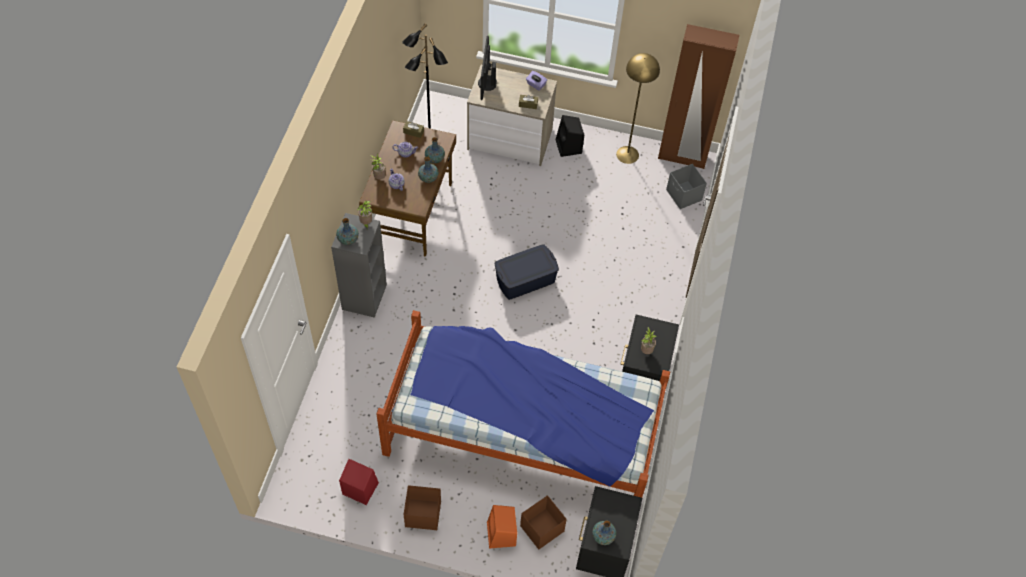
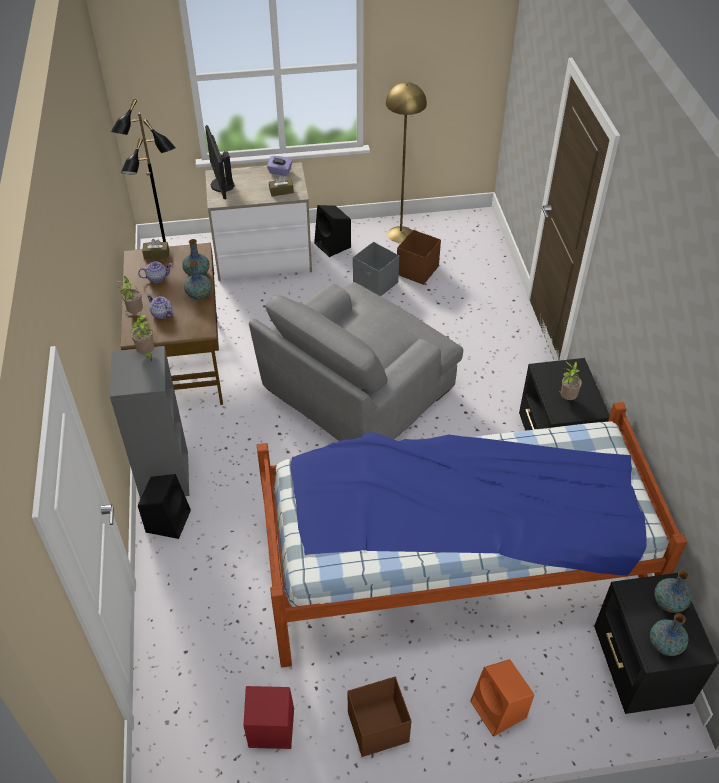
camera: 20 degrees left, 10 degrees down
vase [336,218,359,245] -> vase moved to [654,571,692,613]
blue storage box [495,244,559,300] -> grey armchair [249,282,463,441]
brown storage box [520,495,567,550] -> brown storage box moved to [397,230,441,285]
brown wardrobe [658,24,739,169] -> none
grey storage box [666,164,707,209] -> grey storage box moved to [353,242,399,296]
none -> black speaker [138,474,191,539]

